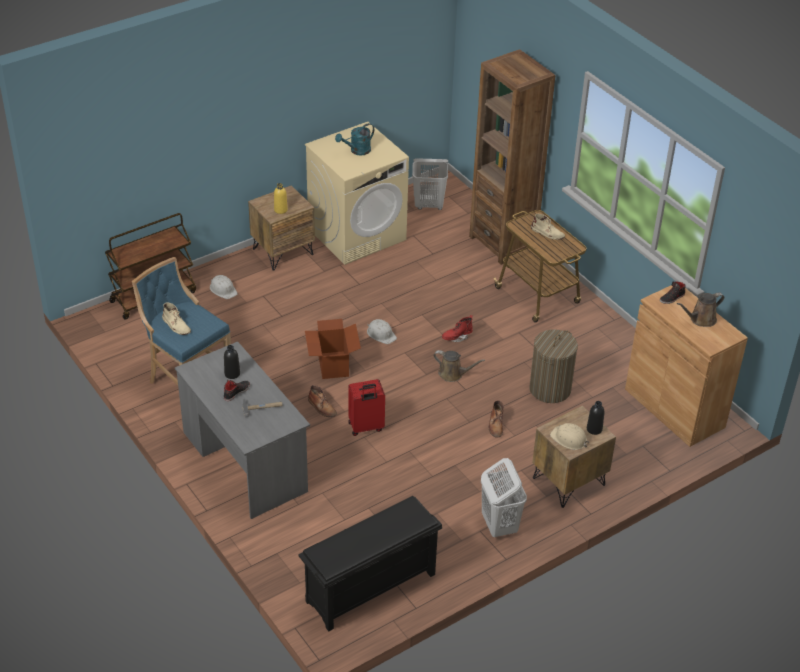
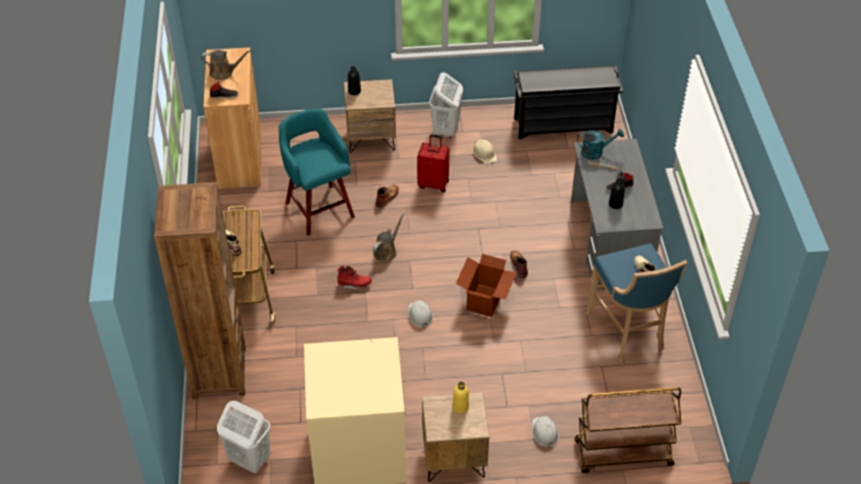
camera: 150 degrees left, 5 degrees up
turquoise watering can [335,123,374,156] -> turquoise watering can moved to [577,129,624,160]
red suitcase [348,379,385,436] -> red suitcase moved to [417,134,449,193]
brown watering can [433,350,485,382] -> brown watering can turned 75 degrees clockwise [373,213,404,262]
laundry basket [529,329,578,403] -> turquoise stool [279,109,355,236]
beige hard hat [550,423,589,450] -> beige hard hat moved to [472,140,497,164]

